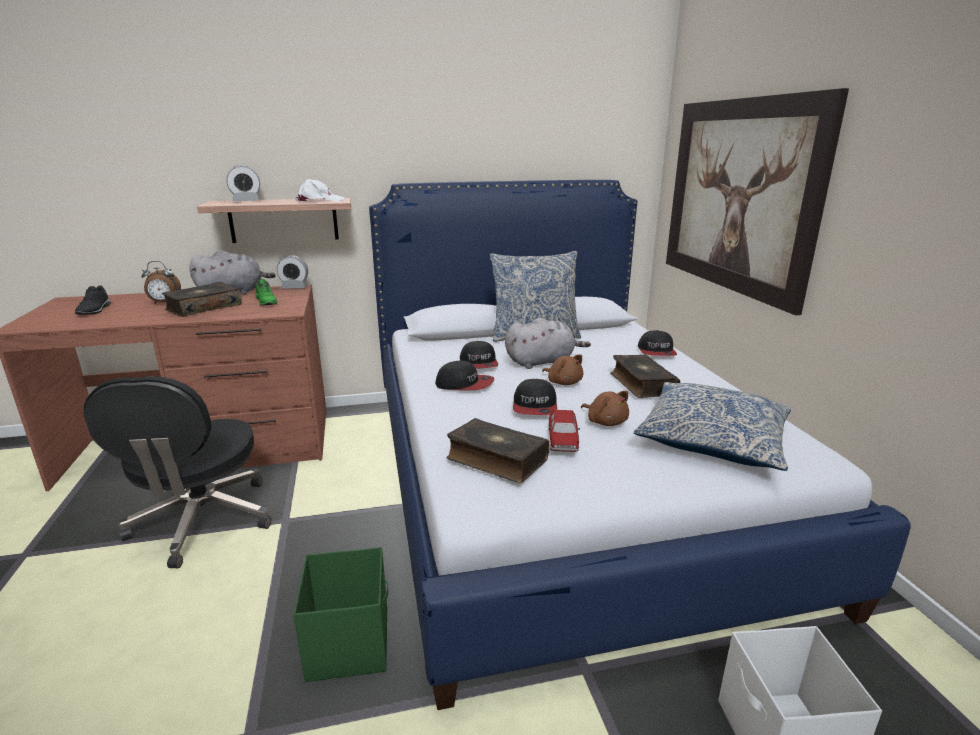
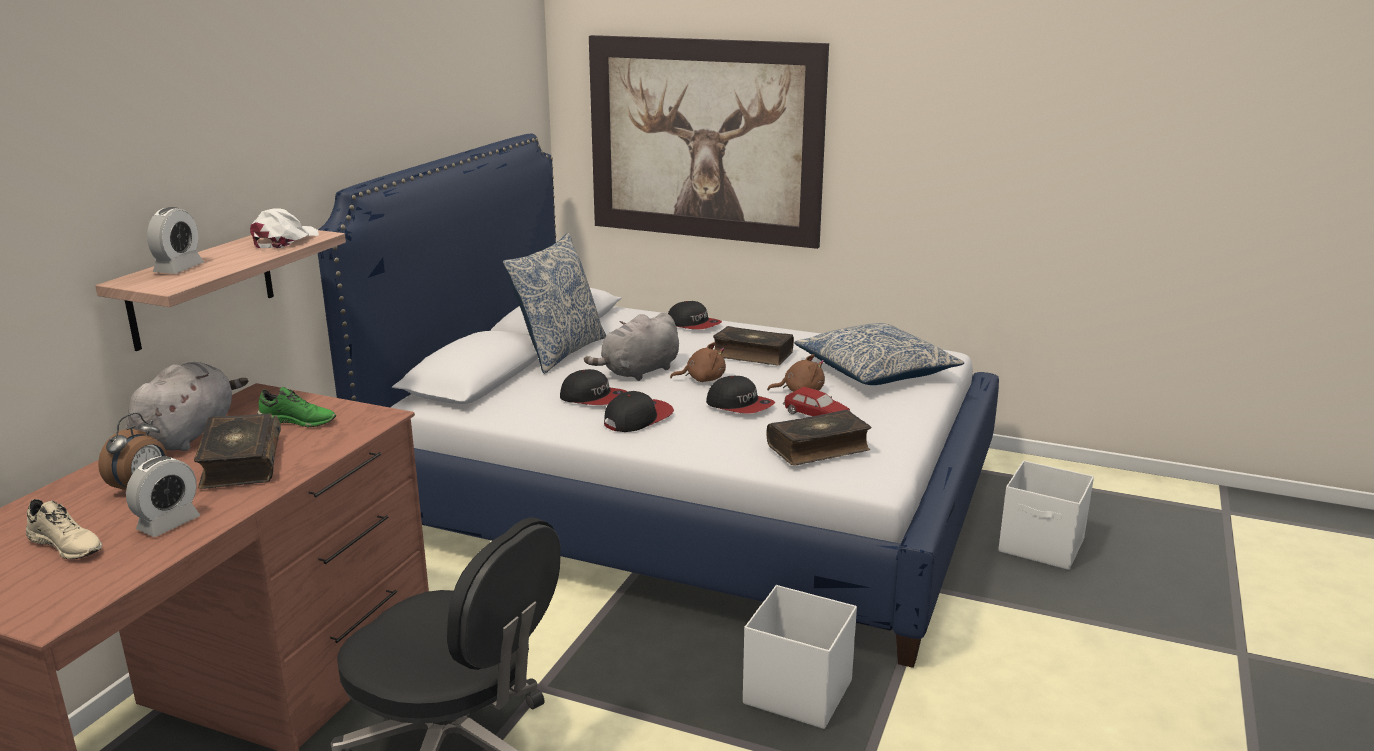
camera: 55 degrees left, 0 degrees up
black shoe [75,286,111,315] -> beige shoe [26,499,102,559]
alarm clock [277,255,308,288] -> alarm clock moved to [126,456,200,537]
green storage box [293,547,388,682] -> white storage box [743,585,857,729]
grey plush toy [505,318,591,369] -> grey plush toy turned 150 degrees counterclockwise [584,312,679,381]

